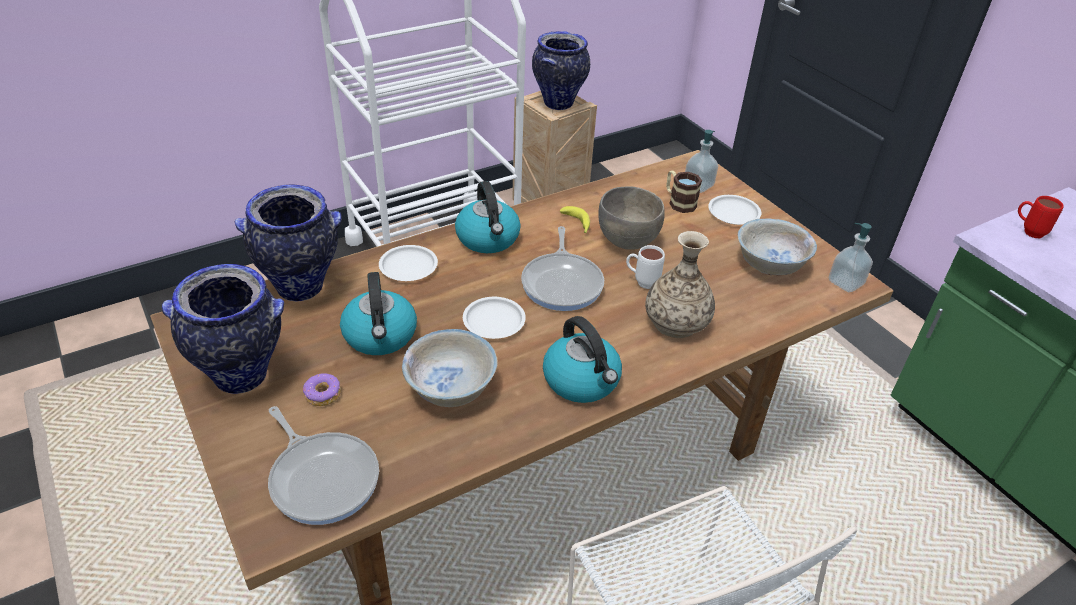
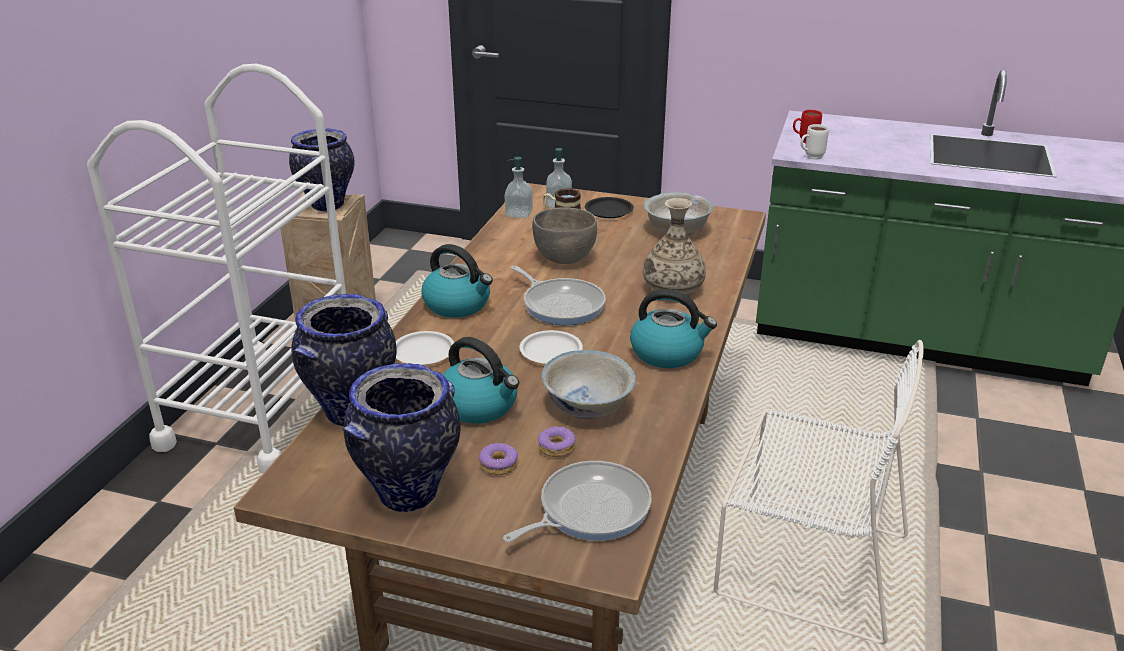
camera: 40 degrees left, 10 degrees down
frying pan [268,406,379,525] -> frying pan turned 45 degrees counterclockwise [503,461,652,542]
banana [560,206,590,233] -> none
white mug [626,245,665,289] -> white mug moved to [801,124,829,159]
white plate [708,195,761,225] -> black plate [585,197,634,218]
soap dispenser [829,223,873,292] -> soap dispenser moved to [505,157,533,218]
none -> donut [538,426,576,457]

